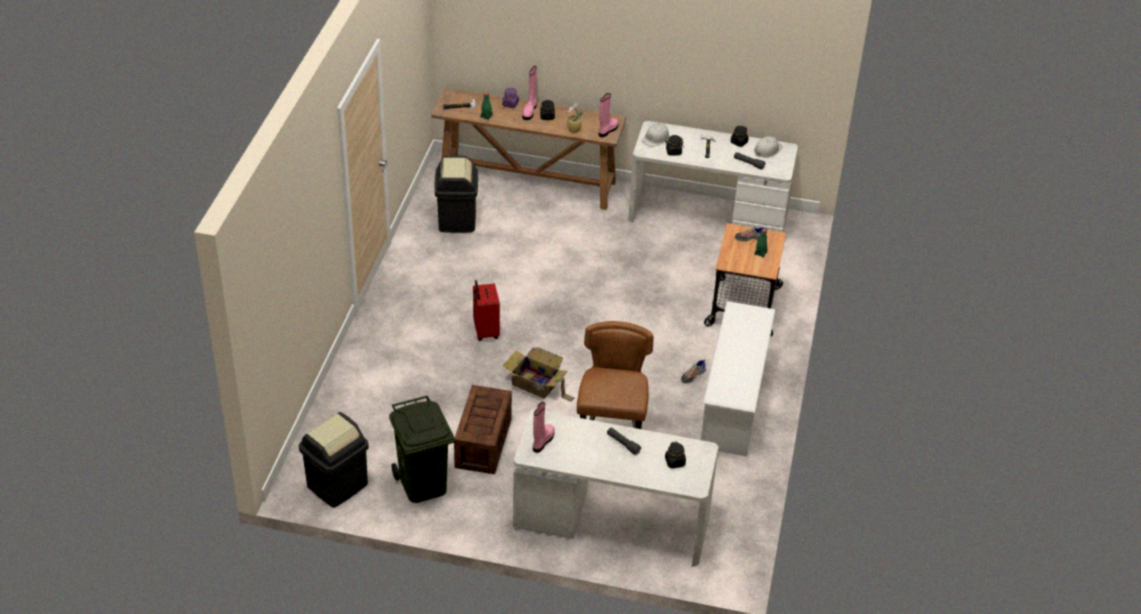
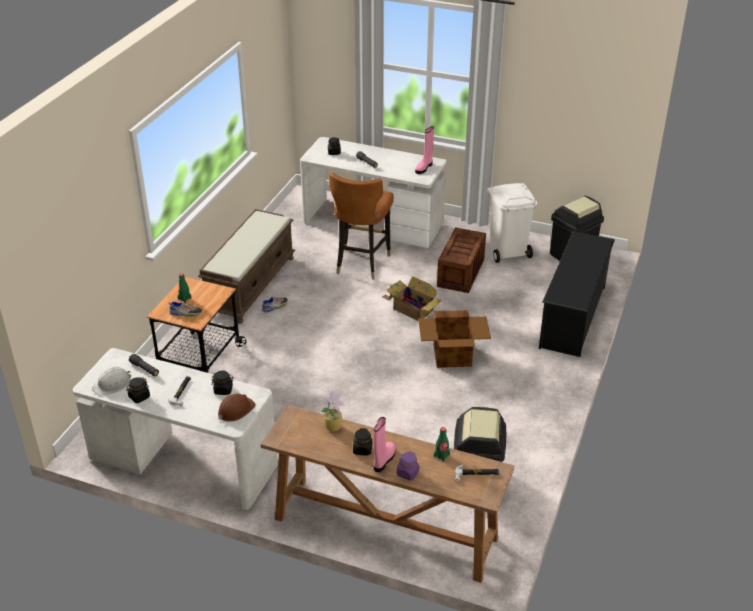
camera: 170 degrees left, 5 degrees down
green trash can [389,396,455,503] -> white trash can [487,183,537,263]
red suitcase [473,280,500,341] -> cardboard box [418,310,491,368]
pink boot [599,93,619,138] -> none
white hard hat [642,123,670,147] -> brown hard hat [218,394,256,422]
white shoe rack [701,301,776,456] -> brown bench [198,209,295,324]
none -> black shoe rack [539,231,615,357]

